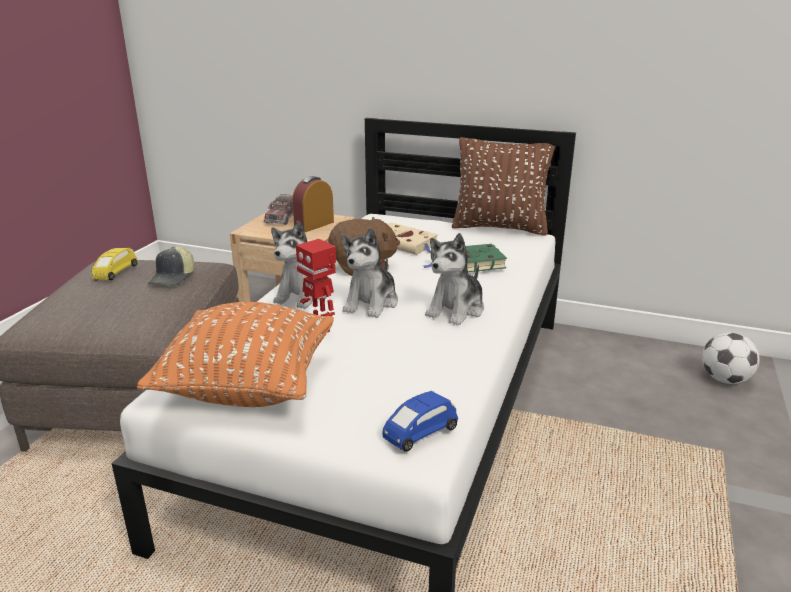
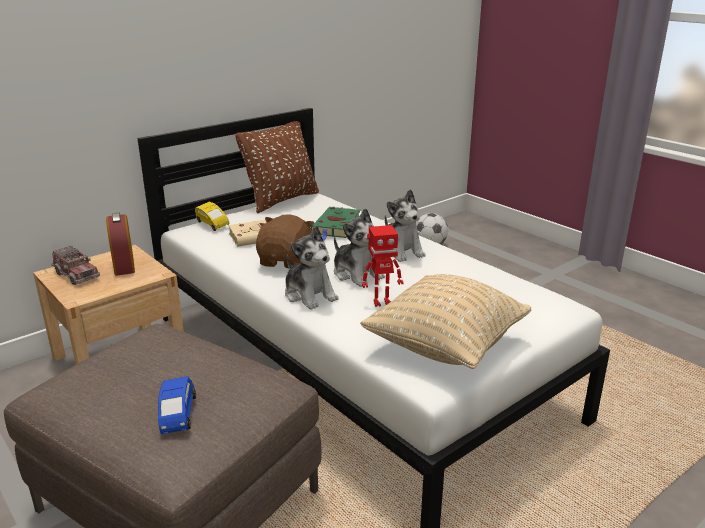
camera: 60 degrees left, 0 degrees up
yellow toy car [91,248,137,280] -> yellow toy car moved to [195,202,230,231]
orange pillow [137,302,334,407] -> beige pillow [360,274,531,369]
cap [148,246,194,286] -> none
blue toy car [382,391,458,452] -> blue toy car moved to [158,376,196,434]

